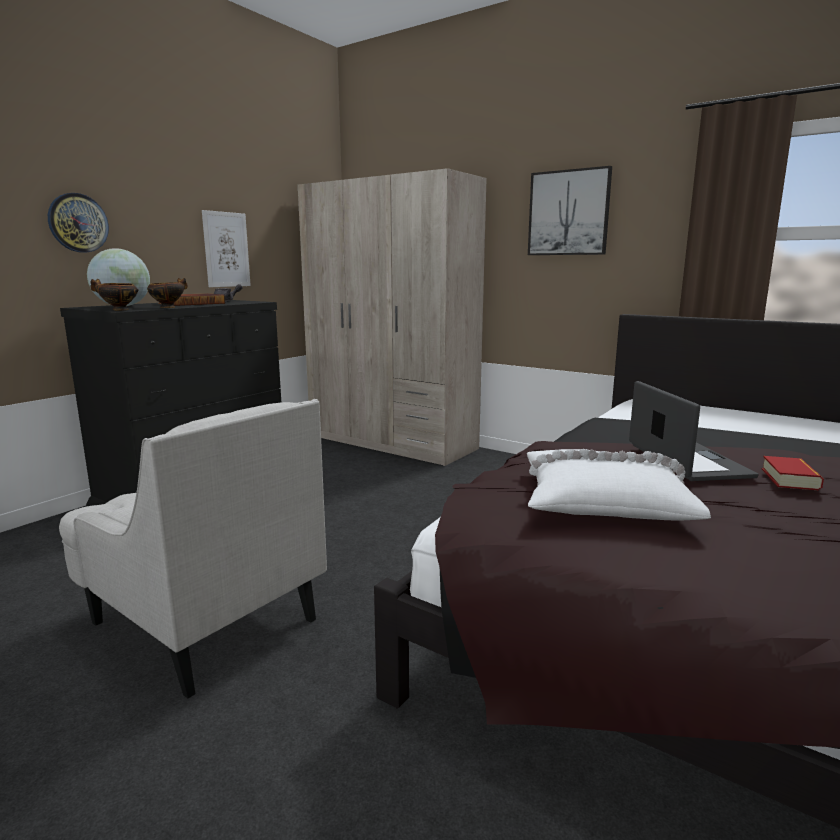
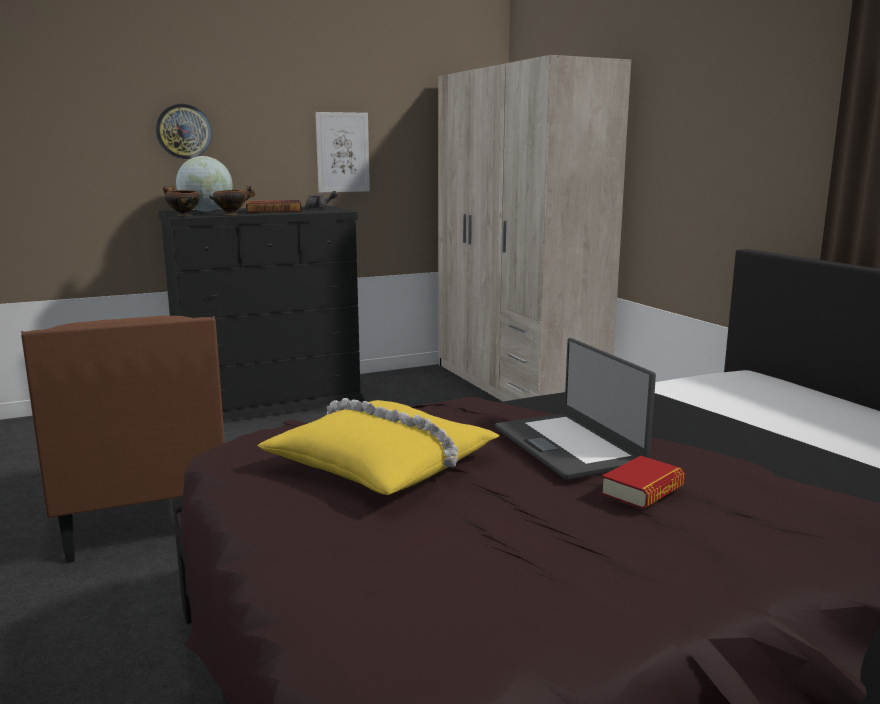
camera: 30 degrees right, 0 degrees up
white armchair [59,399,327,699] -> brown armchair [21,316,225,563]
white pillow [527,449,711,521] -> yellow pillow [258,398,500,495]
picture [528,166,612,255] -> none
laptop [629,381,759,481] -> laptop turned 135 degrees clockwise [495,338,656,480]

